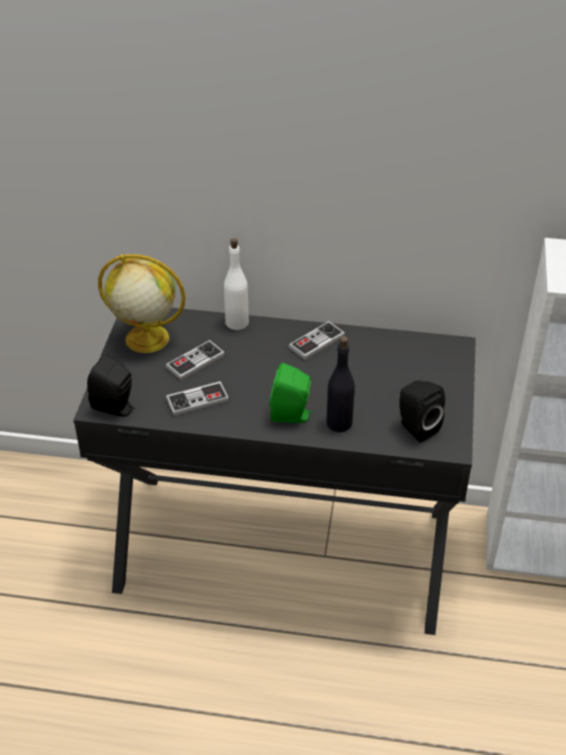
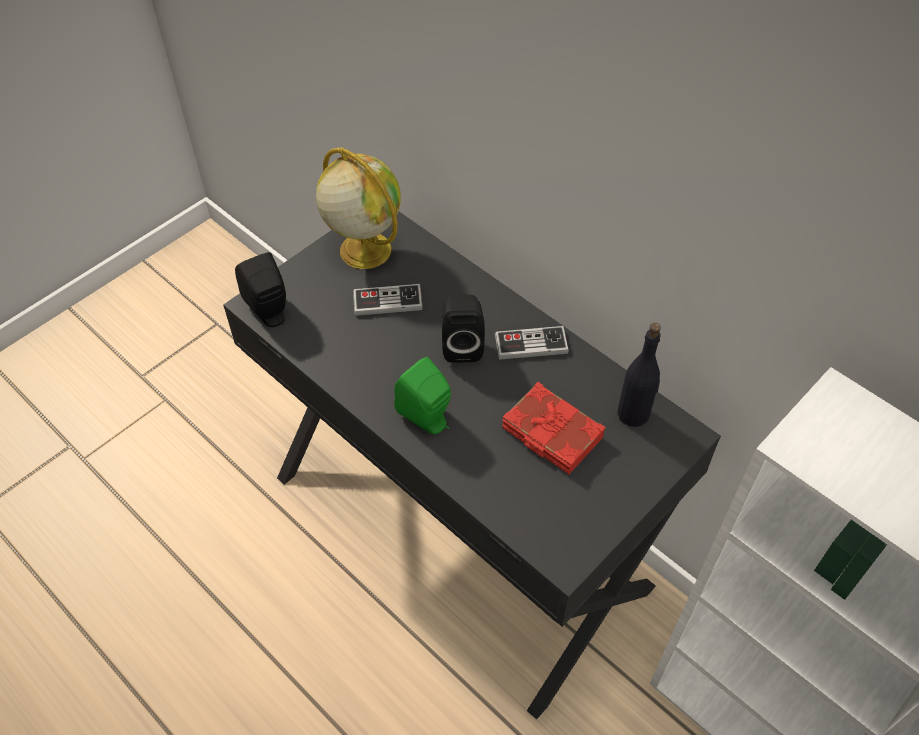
camera: 35 degrees right, 10 degrees up
game controller [166,381,230,416] -> none
white bottle [224,238,249,330] -> none
black bottle [326,336,355,432] -> black bottle moved to [618,323,661,427]
black speaker [399,381,445,442] -> black speaker moved to [442,295,485,363]
none -> red book [502,382,606,474]

